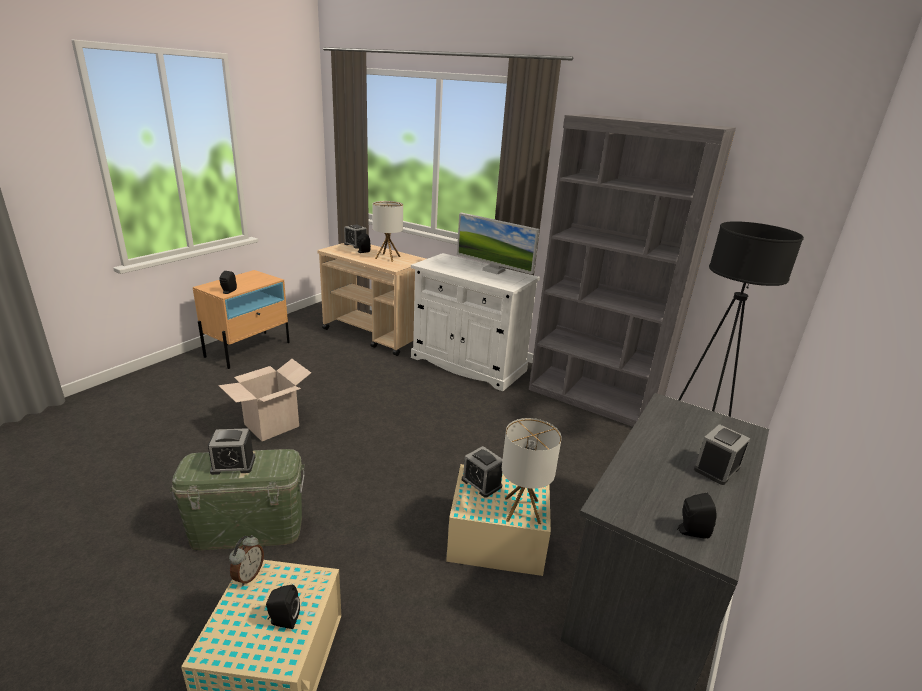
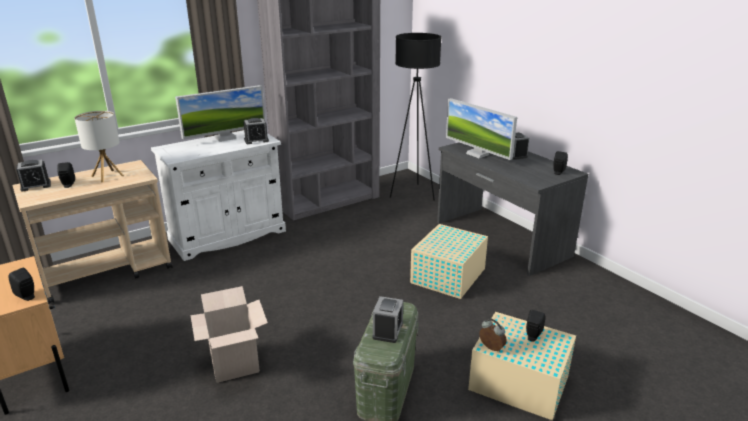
camera: 65 degrees left, 0 degrees up
alarm clock [462,446,502,498] -> alarm clock moved to [243,118,269,144]
table lamp [502,418,562,524] -> none
none -> monitor [446,98,517,160]

